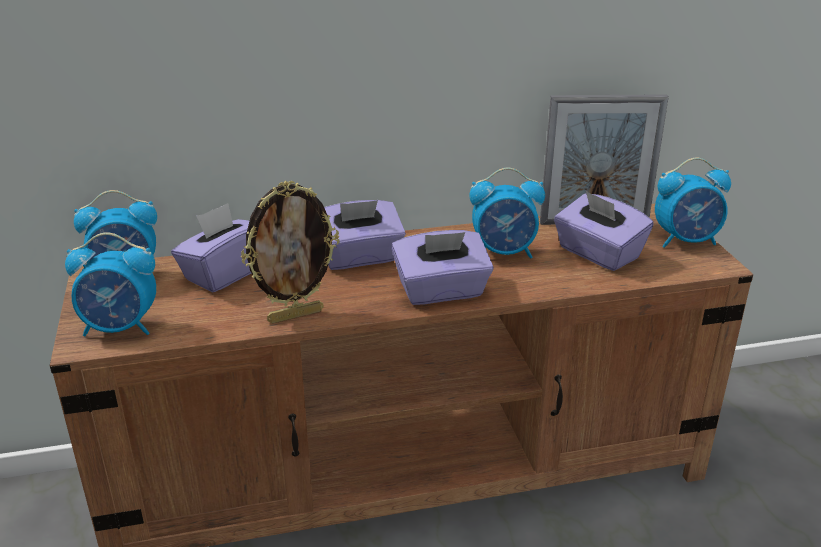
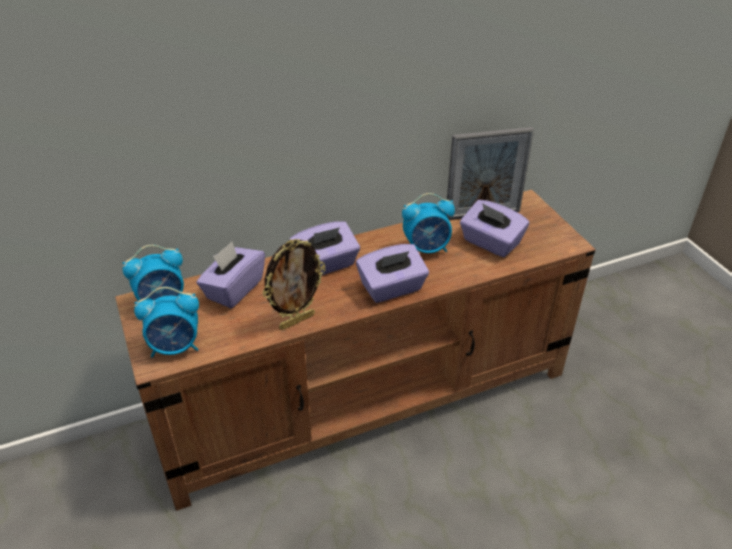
camera: 10 degrees left, 10 degrees up
alarm clock [655,158,731,248] -> none

